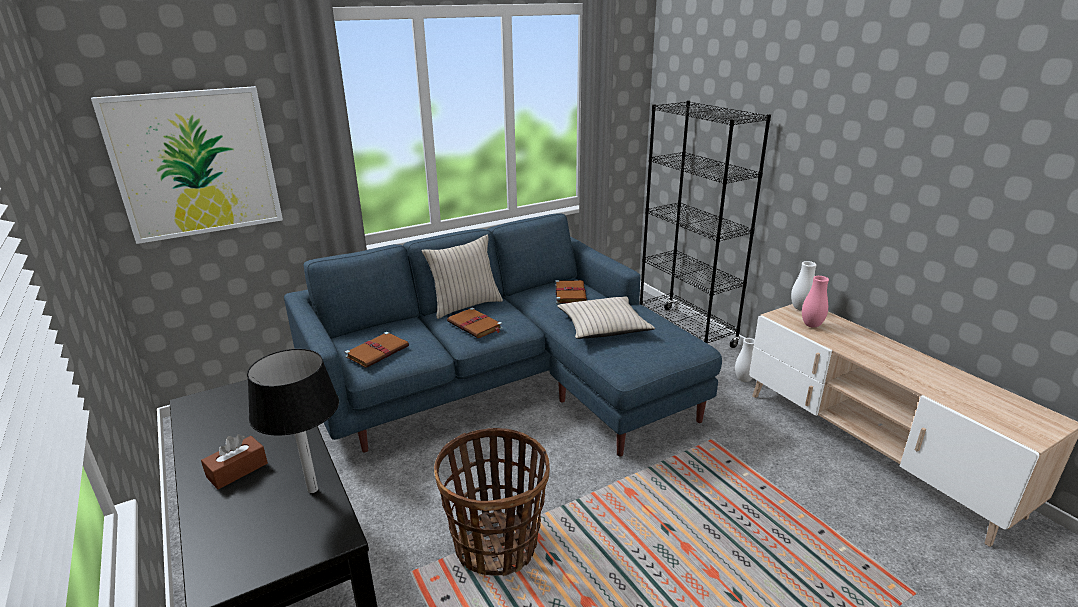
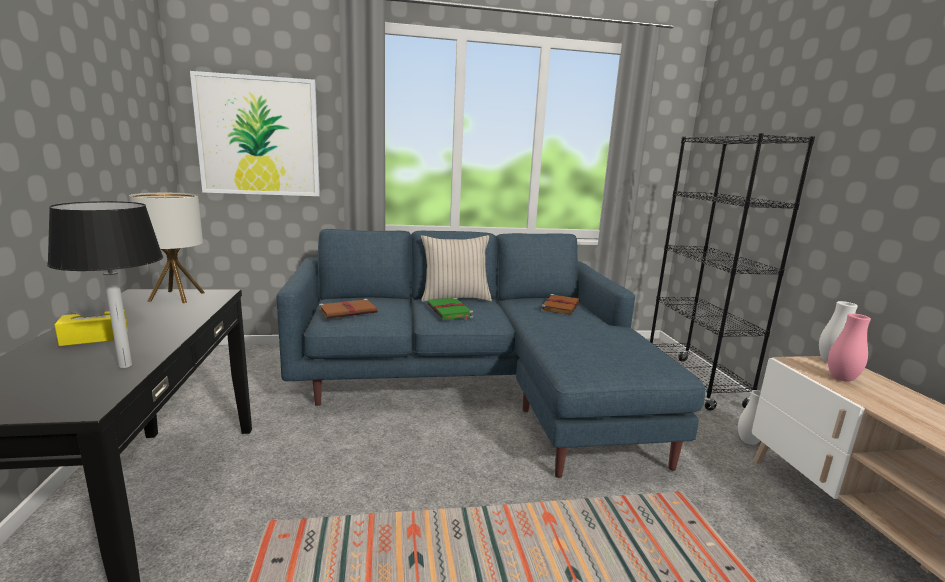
camera: 20 degrees right, 10 degrees down
brown tissue box [201,434,268,489] -> yellow tissue box [54,296,128,346]
basket [434,428,550,576] -> none
brown book [447,308,503,338] -> green book [427,298,473,320]
beige pillow [557,297,655,339] -> none
none -> table lamp [129,193,205,303]

